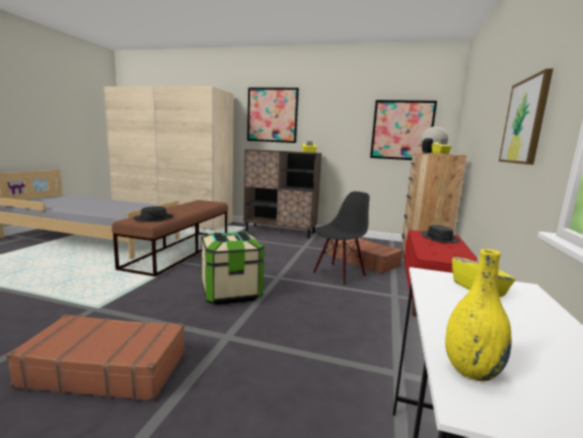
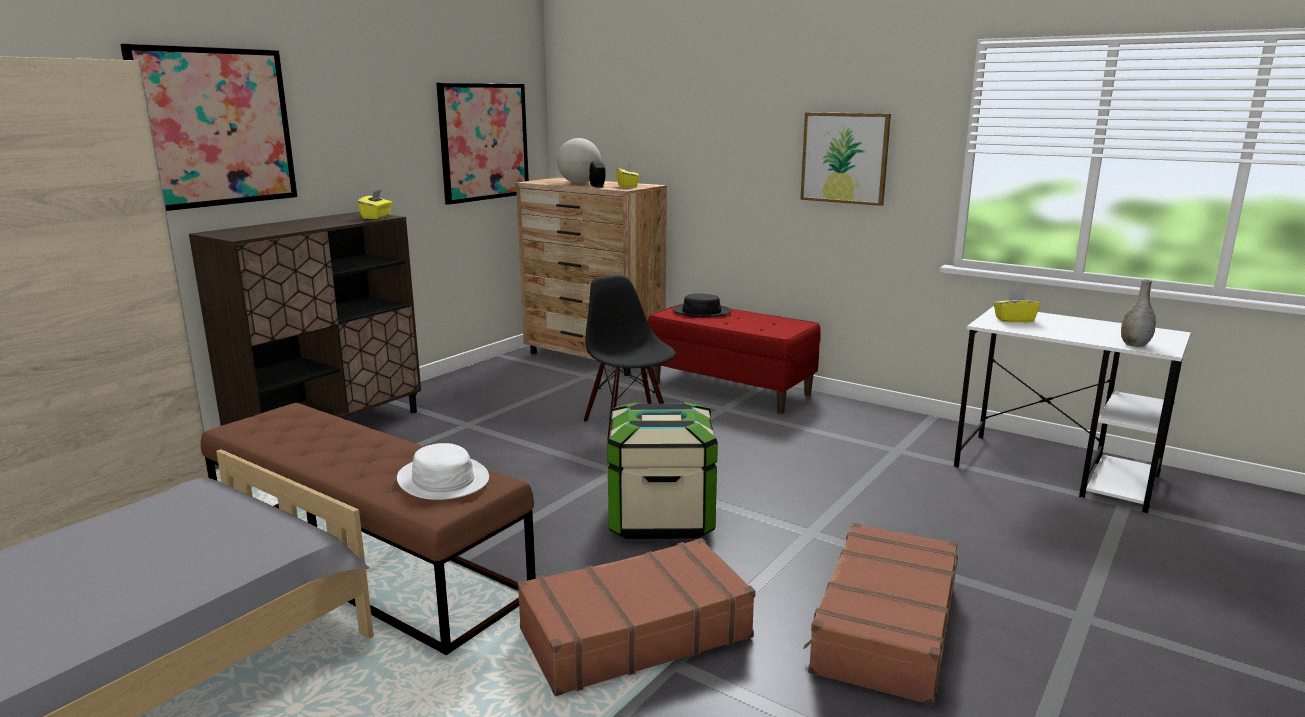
camera: 70 degrees left, 5 degrees up
black hat [133,206,174,222] -> white hat [397,443,489,500]
brown suitcase [328,238,403,274] -> brown suitcase moved to [518,538,755,696]
yellow vase [445,249,512,382] -> grey vase [1121,279,1156,347]

